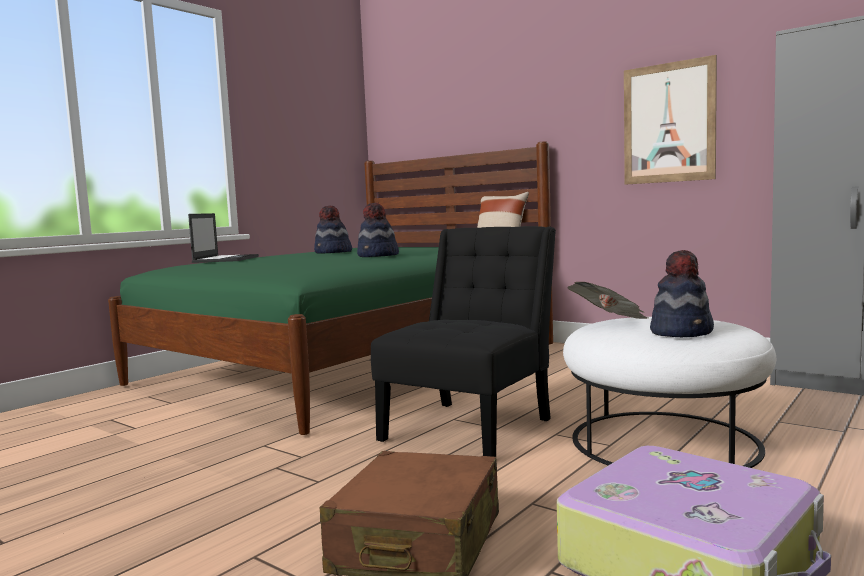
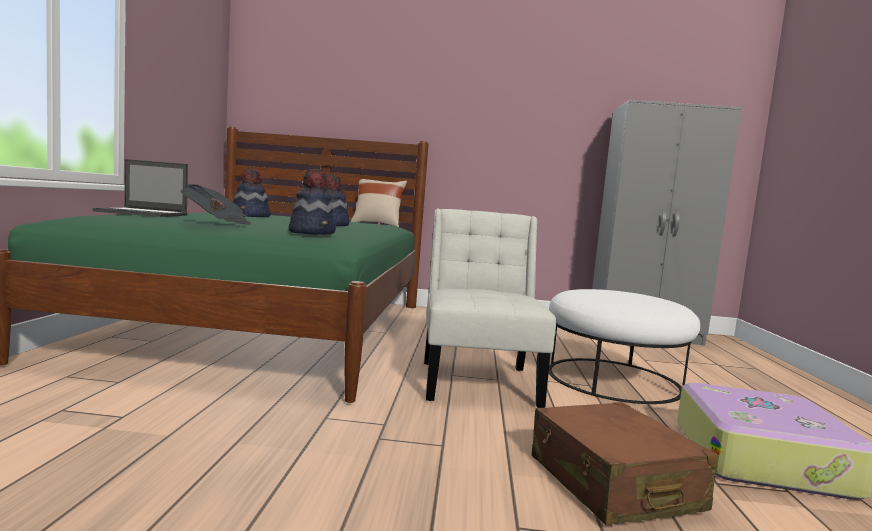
camera: 35 degrees left, 0 degrees up
laptop [188,213,259,263] -> laptop turned 120 degrees clockwise [93,159,188,217]
black chair [371,226,556,457] -> white chair [424,209,556,408]
newspaper [567,282,648,319] -> newspaper moved to [181,184,252,225]
picture [624,55,717,185] -> none
hat [650,250,714,337] -> hat moved to [289,169,336,235]

